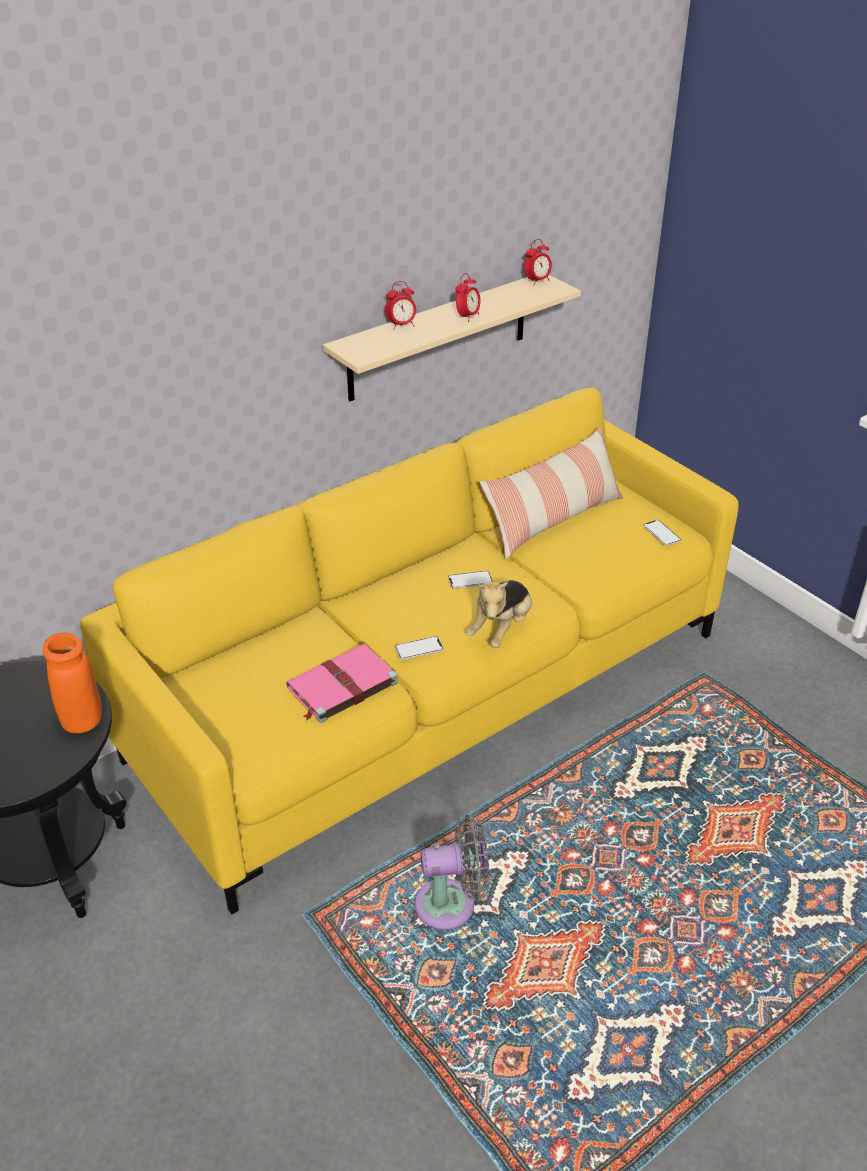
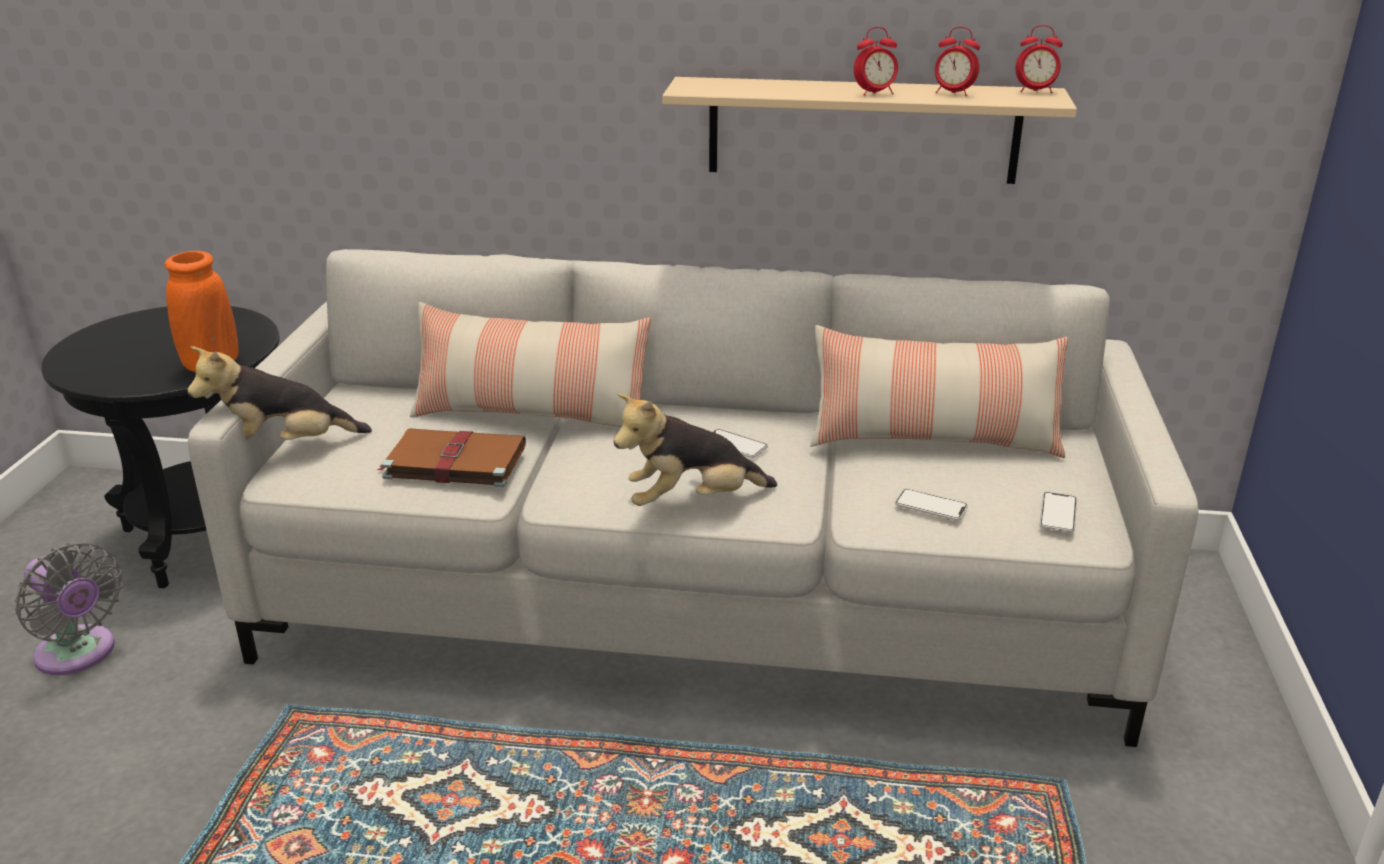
camera: 45 degrees right, 10 degrees down
yellow sofa [80,388,739,914] -> grey sofa [188,249,1198,747]
pink book [286,644,398,723] -> brown book [377,428,526,487]
alarm clock [385,281,416,330] -> alarm clock moved to [935,27,980,96]
phone [395,636,444,660] -> phone moved to [895,489,968,520]
grey fan [414,815,490,930] -> grey fan moved to [15,543,123,675]
none -> plush toy [187,346,372,440]
none -> pillow [410,302,651,427]

